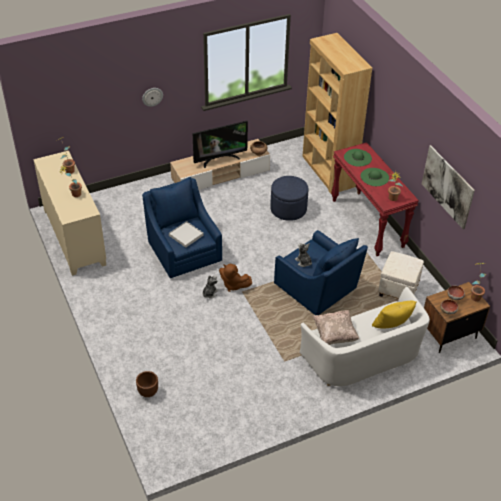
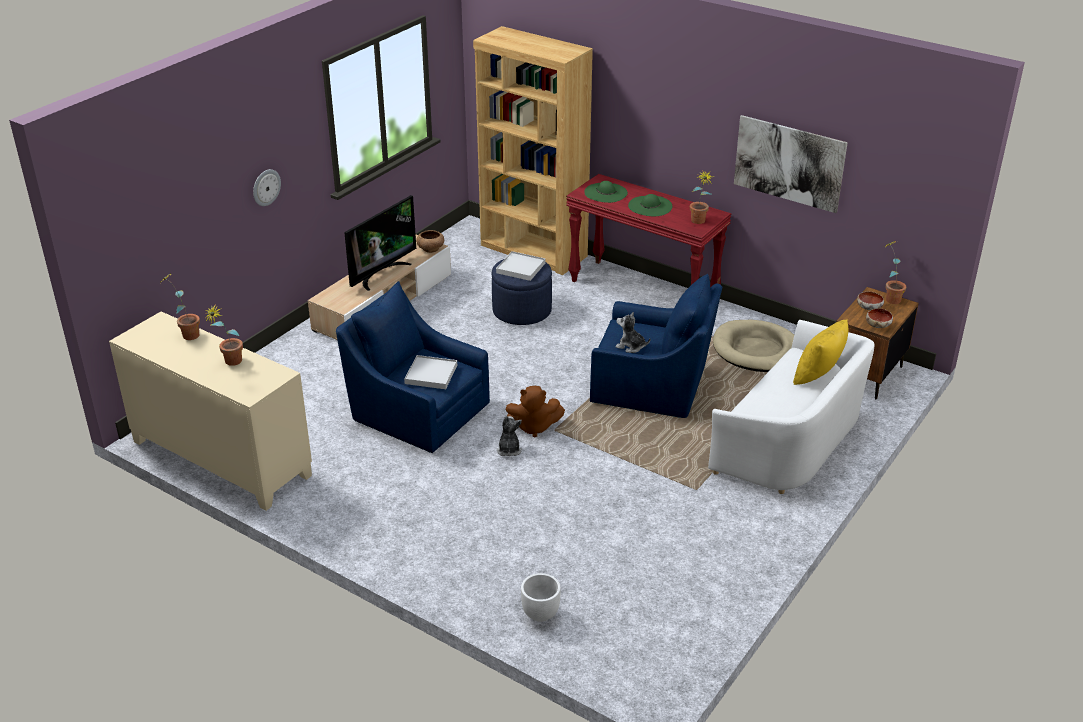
camera: 30 degrees left, 10 degrees down
brown planter [136,371,158,397] -> white planter [521,573,561,622]
beige pillow [313,310,359,345] -> none
white ottoman [378,251,424,299] -> beige dog bed [713,320,794,372]
none -> white tray [496,251,545,281]

